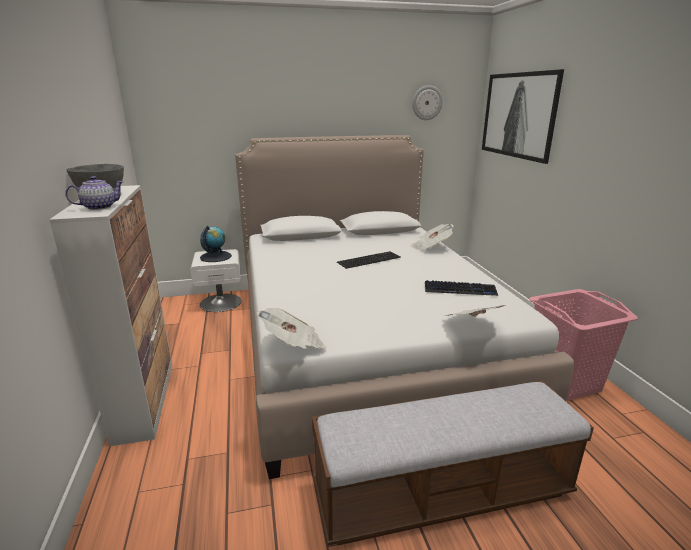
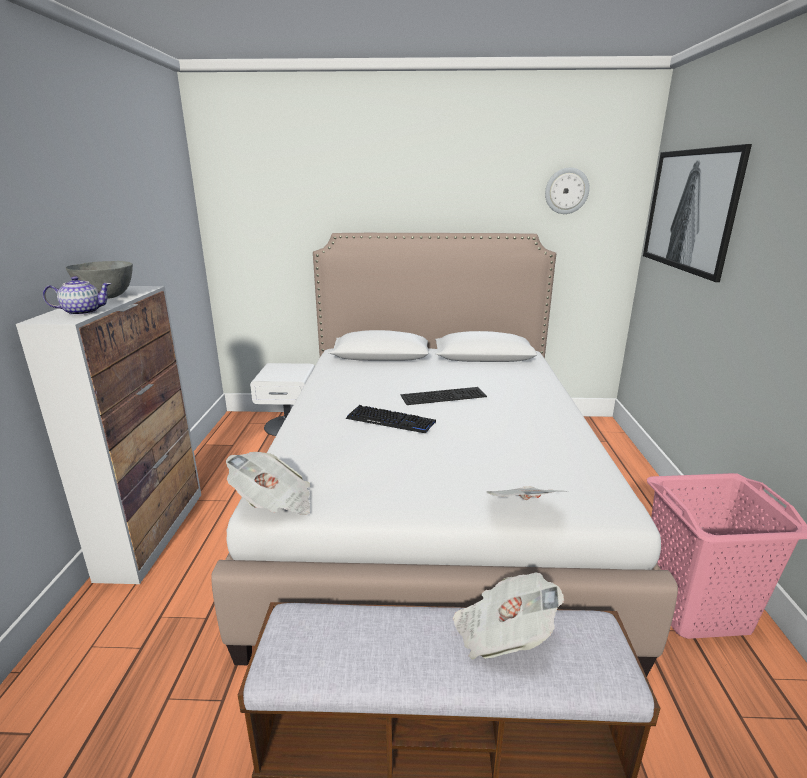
camera: 15 degrees right, 0 degrees up
globe [200,226,232,262] -> none
newspaper [411,224,454,251] -> newspaper moved to [453,573,564,659]
keyboard [425,280,498,296] -> keyboard moved to [346,405,436,433]

